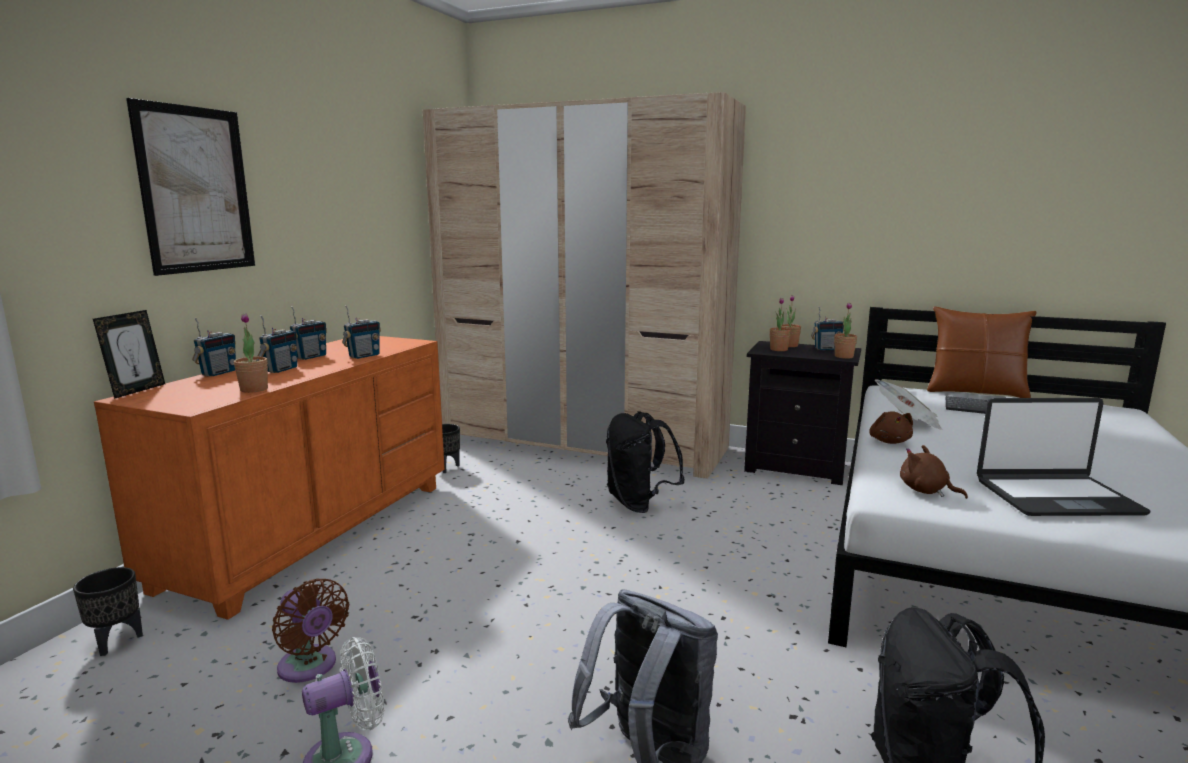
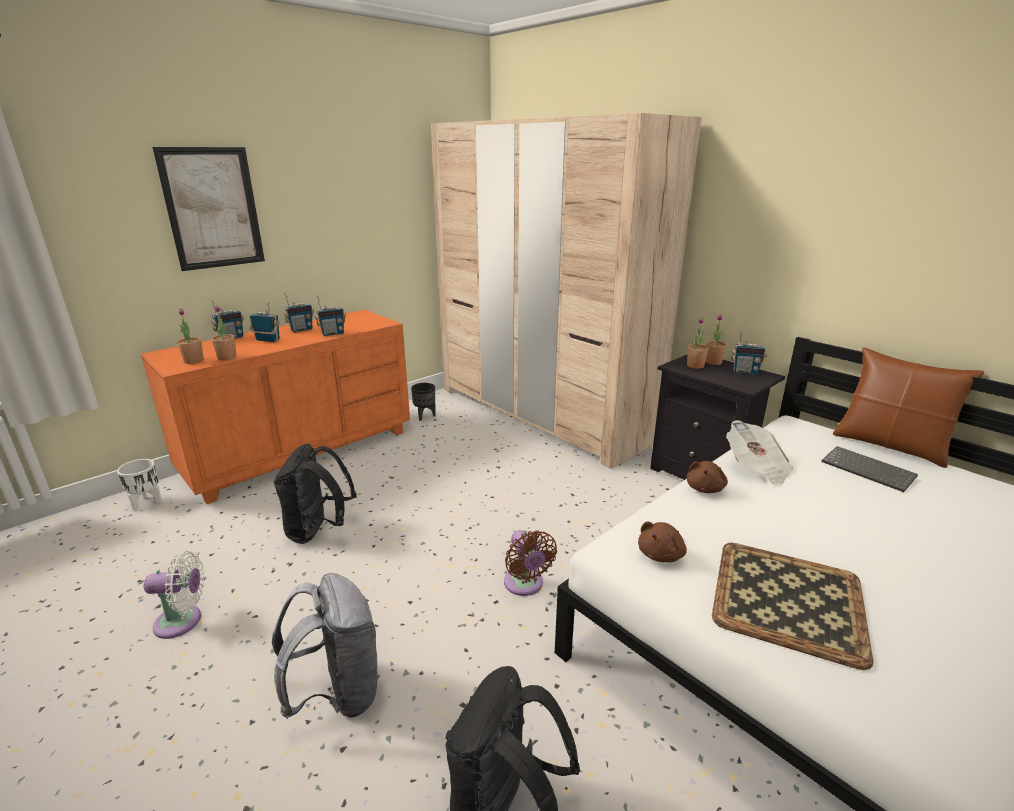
camera: 25 degrees right, 10 degrees up
black planter [73,567,143,656] -> white planter [117,459,162,511]
picture frame [93,310,165,399] -> none
radio [258,315,297,373] -> radio turned 120 degrees counterclockwise [250,302,280,342]
brown fan [272,578,349,683] -> brown fan moved to [504,530,557,596]
black backpack [606,411,685,513] -> black backpack moved to [274,444,357,544]
potted plant [834,302,857,359] -> potted plant moved to [177,308,204,364]
brown plush toy [900,445,968,499] -> brown plush toy turned 120 degrees counterclockwise [638,522,687,562]
laptop [977,398,1151,516] -> tray [712,543,873,670]

